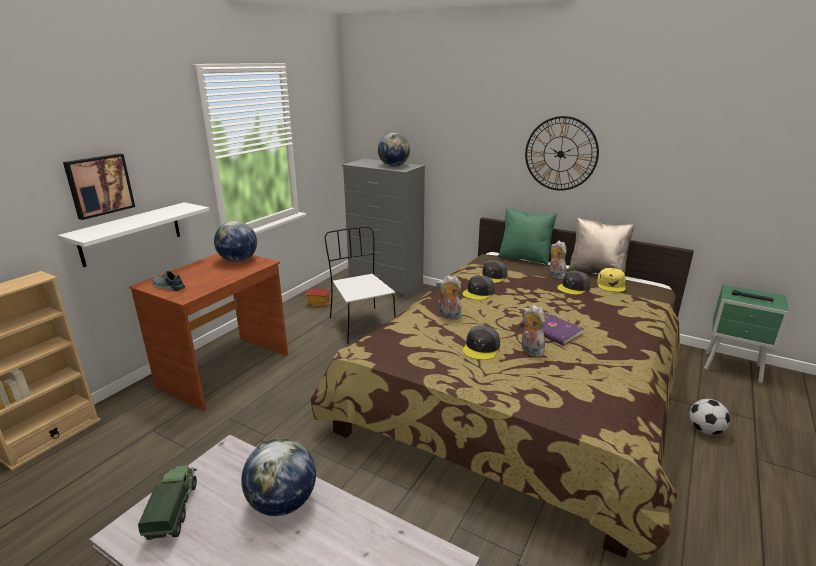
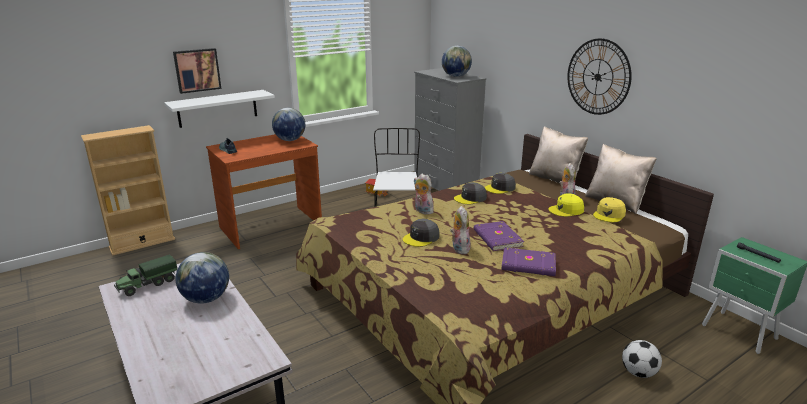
camera: 25 degrees right, 0 degrees up
toy truck [138,465,197,540] -> toy truck turned 150 degrees counterclockwise [114,254,177,296]
green pillow [498,208,557,265] -> beige pillow [529,126,588,183]
grey cap [557,271,590,295] -> yellow cap [548,193,584,217]
none -> purple book [501,247,556,276]

